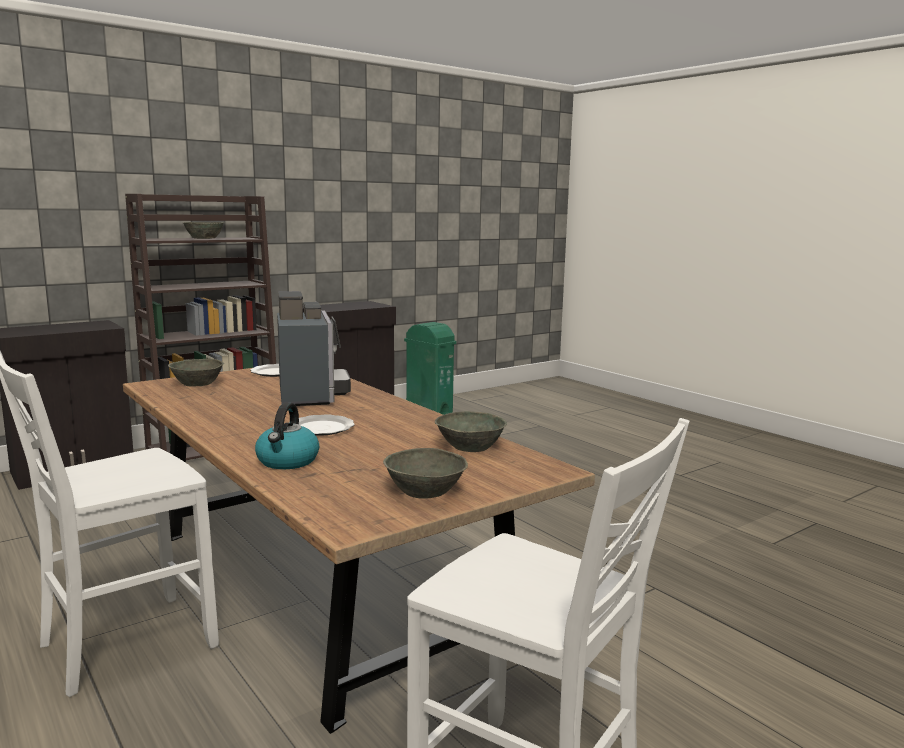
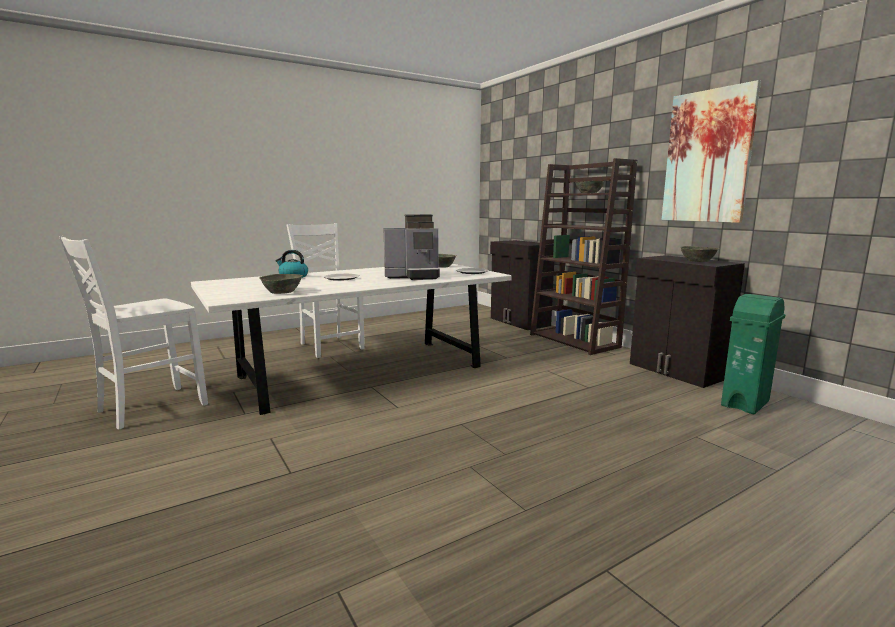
camera: 95 degrees right, 0 degrees up
brown dining table [123,368,595,734] -> white dining table [191,264,512,415]
grey bowl [383,448,468,499] -> grey bowl moved to [680,246,719,262]
none -> picture [661,80,761,223]

